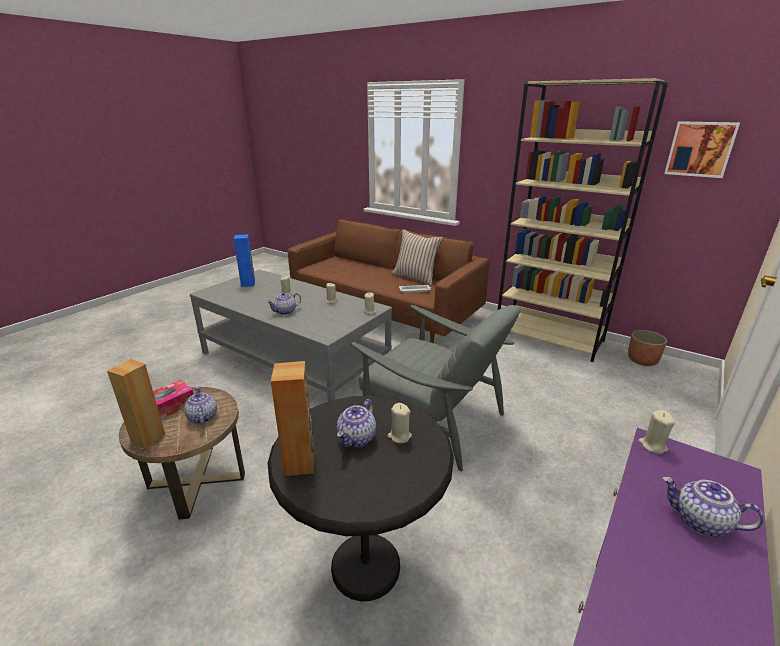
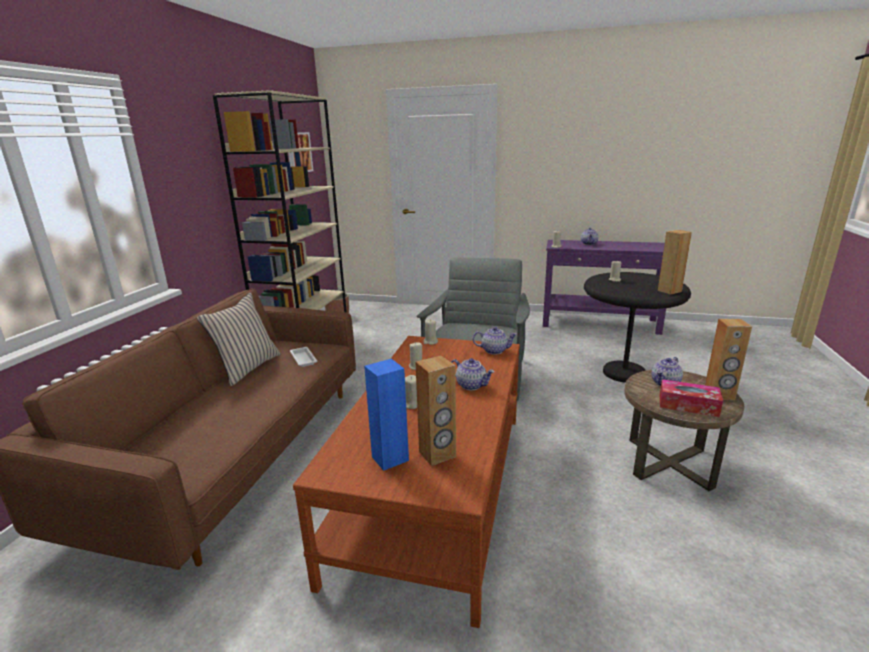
camera: 110 degrees left, 5 degrees down
grey coffee table [189,269,392,402] -> brown coffee table [293,336,520,628]
teapot [337,399,376,447] -> teapot moved to [473,327,517,355]
none -> brown speaker [415,355,456,466]

